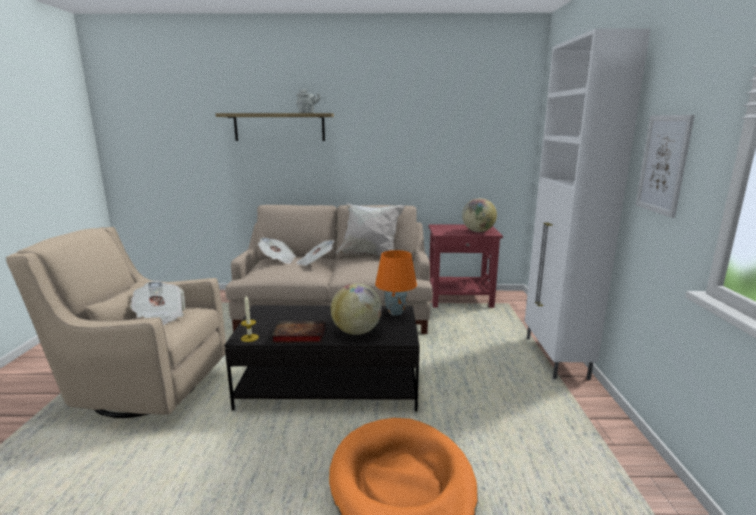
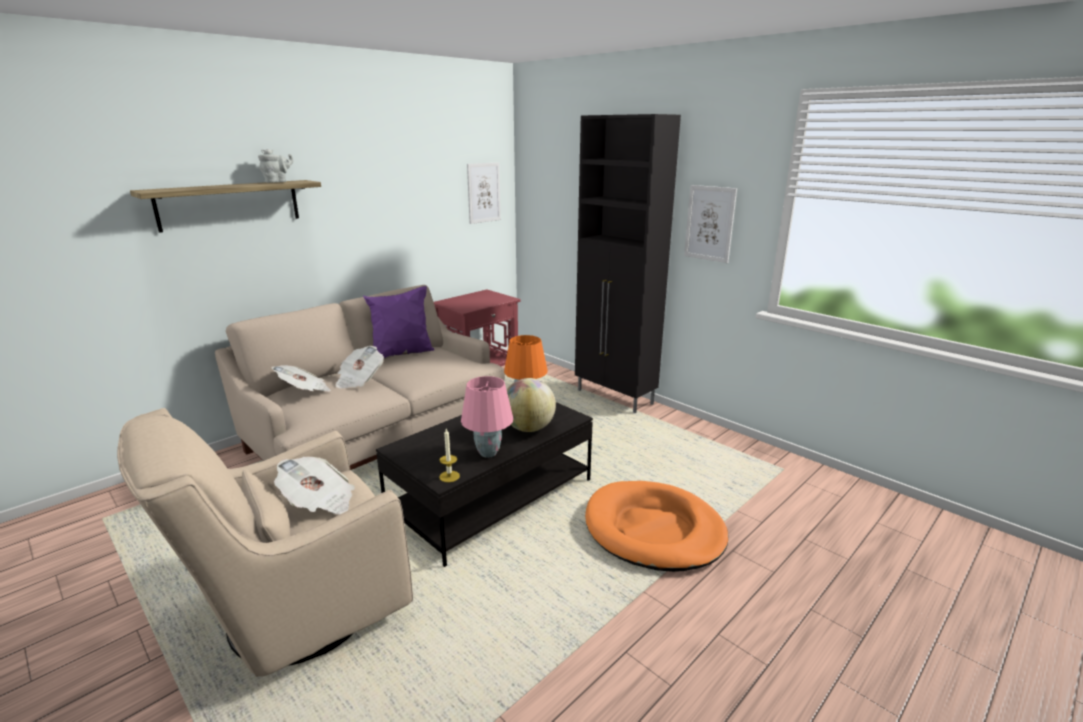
camera: 45 degrees left, 5 degrees up
book [271,321,326,343] -> pink table lamp [461,376,513,458]
white pillow [335,202,405,258] -> purple pillow [363,286,434,358]
globe [462,198,497,232] -> none
white cabinet [525,28,651,380] -> black cabinet [575,114,681,413]
none -> picture [467,162,501,224]

